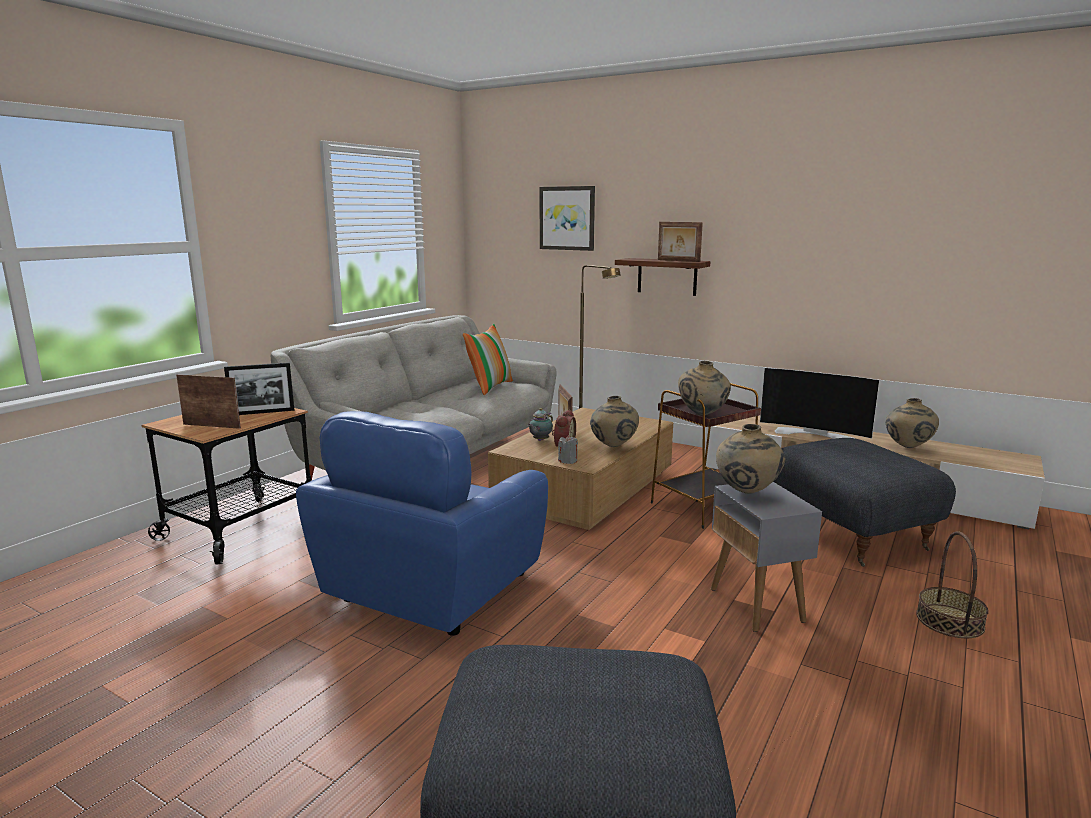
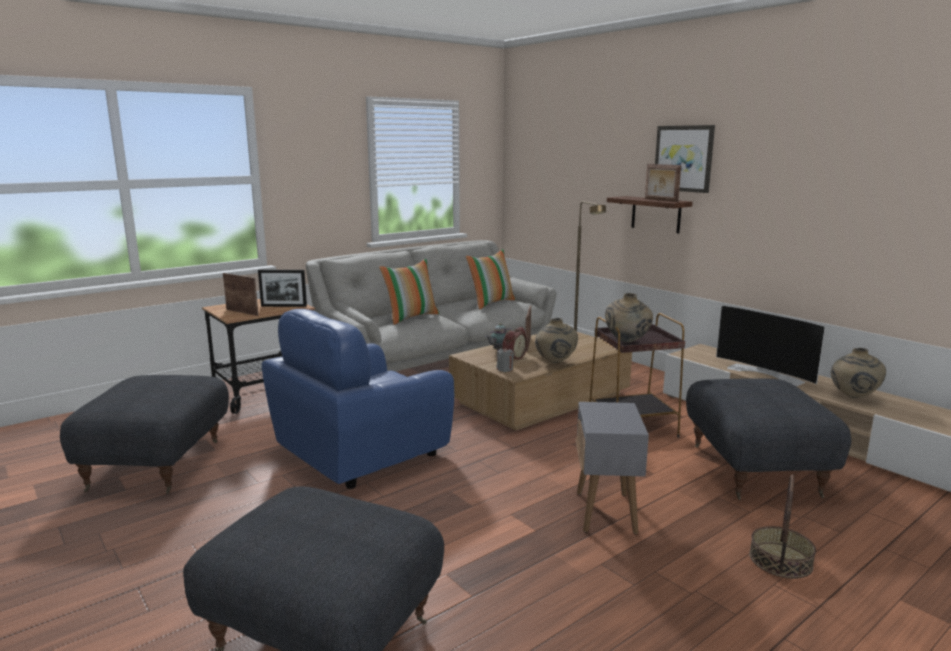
camera: 20 degrees right, 0 degrees up
picture [540,186,595,251] -> picture moved to [655,125,715,193]
beige vase [716,424,785,494] -> none
none -> grey ottoman [60,375,229,494]
none -> pillow [380,259,440,325]

